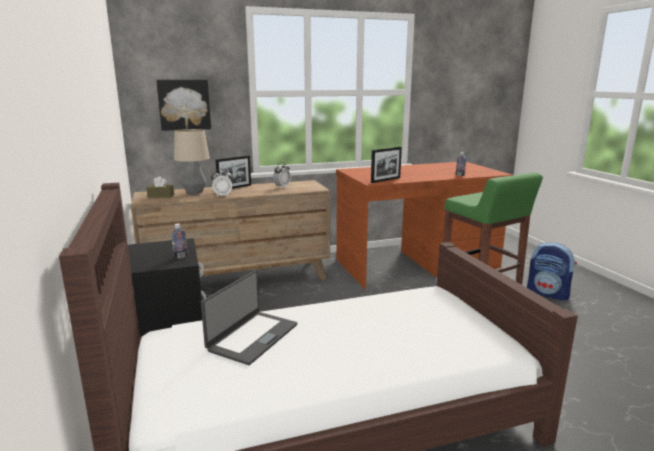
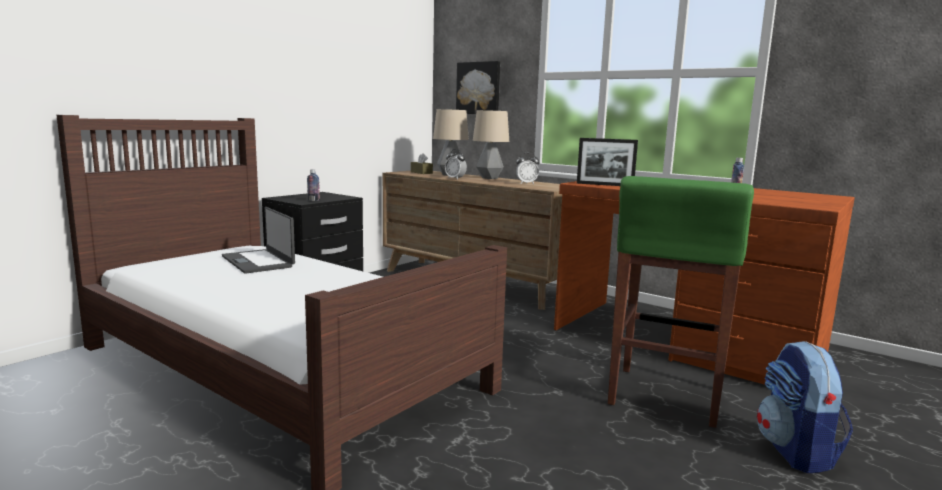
camera: 55 degrees right, 5 degrees down
laptop [201,270,297,365] -> laptop turned 60 degrees clockwise [222,207,295,274]
picture frame [215,155,251,189] -> table lamp [473,110,509,179]

